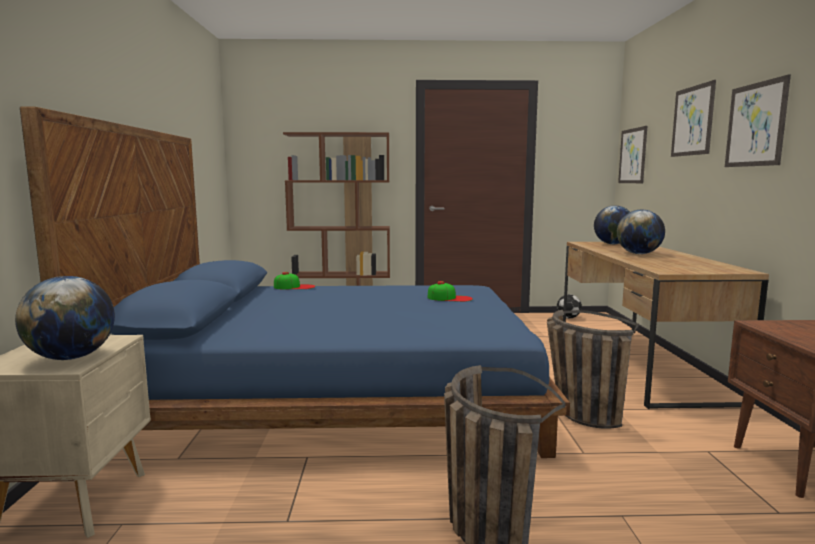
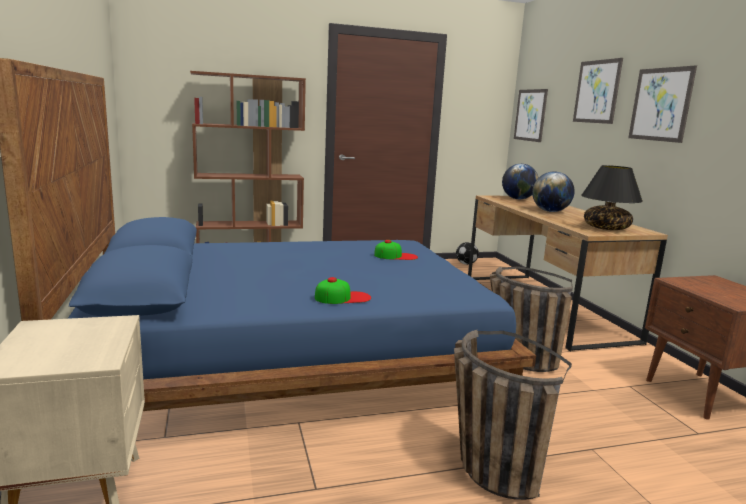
camera: 15 degrees left, 5 degrees up
globe [15,276,115,360] -> none
cap [274,272,315,290] -> cap moved to [315,277,371,304]
none -> black table lamp [581,165,643,230]

